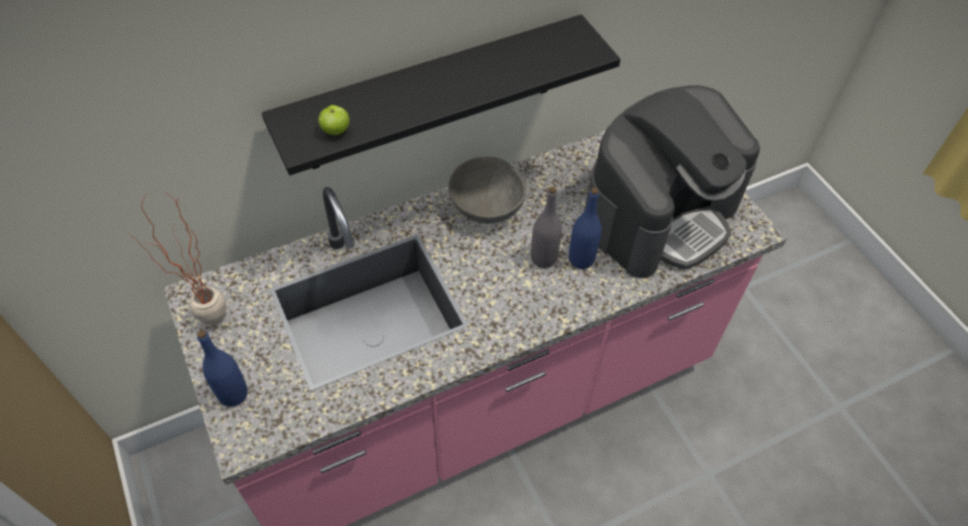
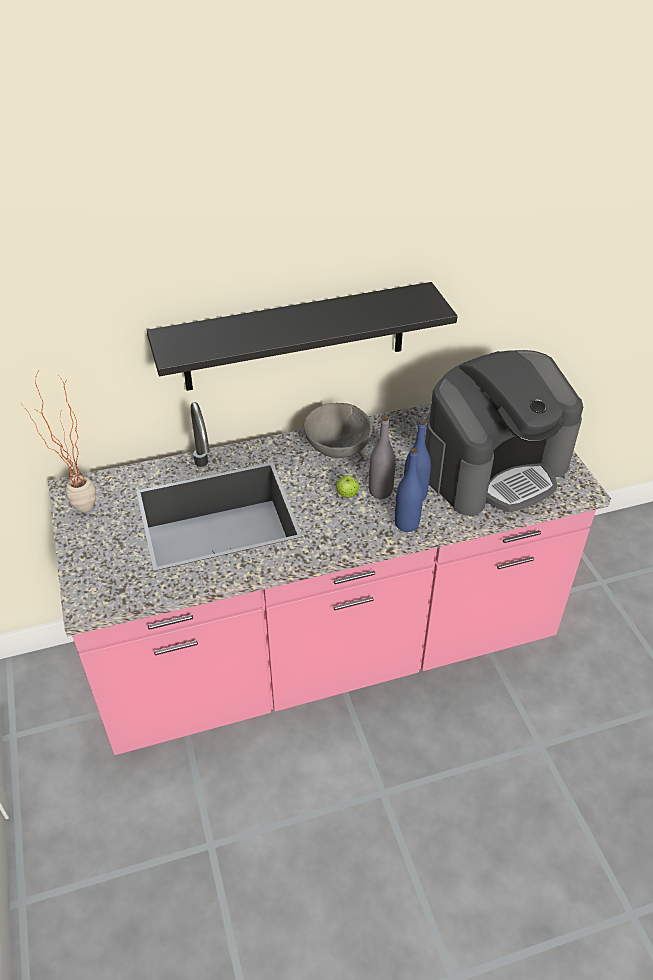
camera: 10 degrees right, 10 degrees down
blue bottle [197,330,248,407] -> blue bottle moved to [395,447,423,532]
apple [318,105,350,135] -> apple moved to [336,475,359,498]

